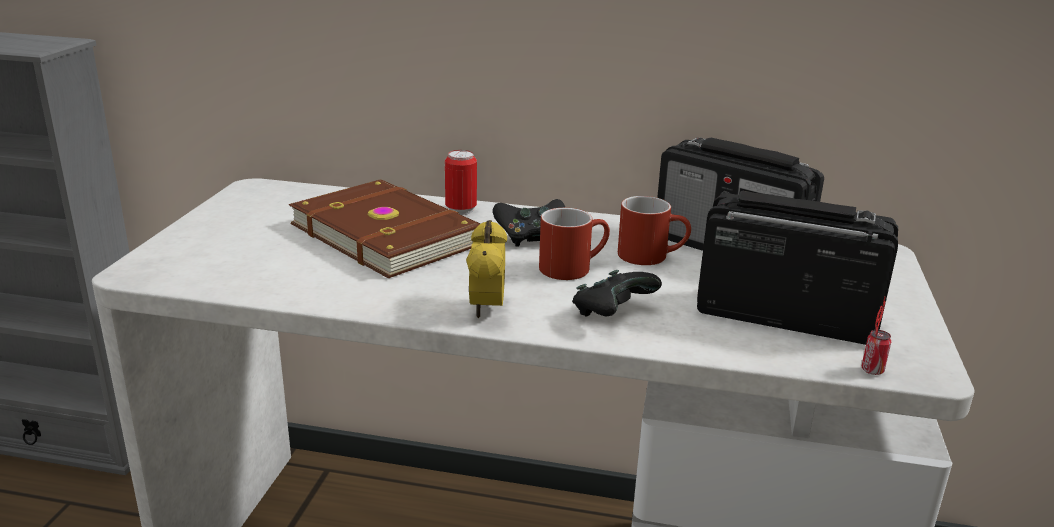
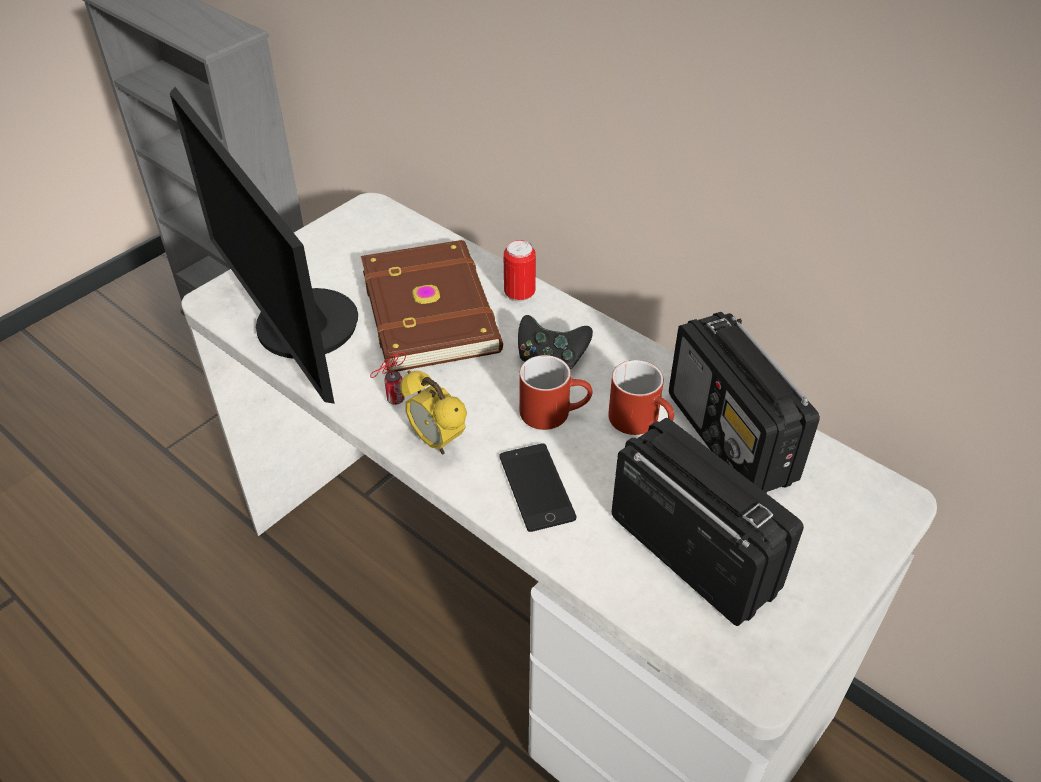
camera: 30 degrees right, 20 degrees up
alarm clock [466,220,507,318] -> alarm clock turned 75 degrees counterclockwise [400,370,467,455]
black game controller [572,270,662,317] -> phone [500,443,576,532]
can [862,296,891,375] -> can moved to [370,350,406,405]
none -> monitor [170,87,358,404]

